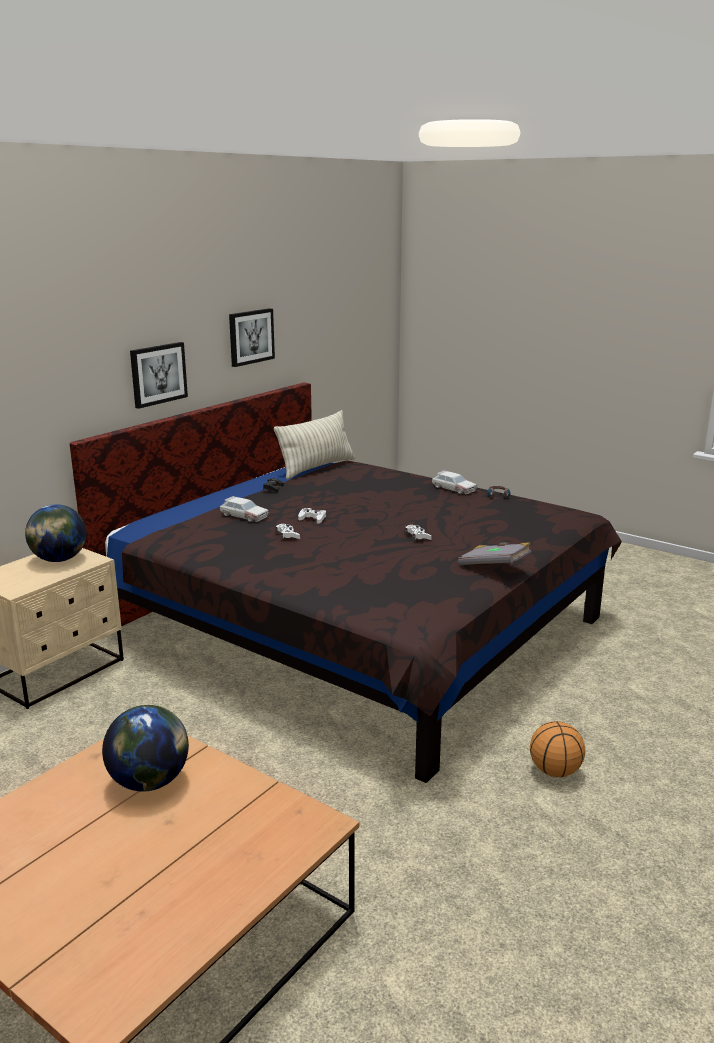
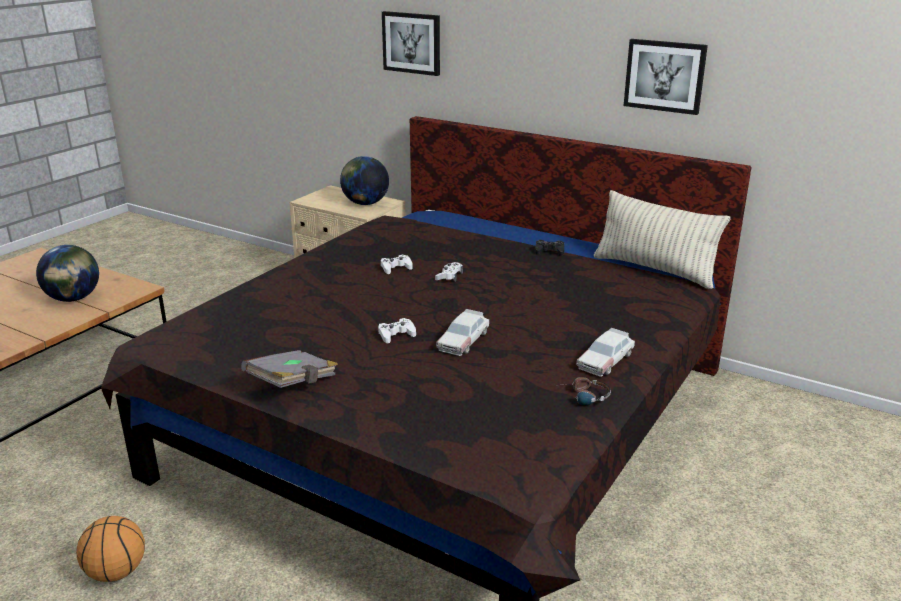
camera: 85 degrees right, 5 degrees up
picture [130,342,188,409] -> picture moved to [382,11,440,76]
toy car [220,496,269,522] -> toy car moved to [436,309,489,356]

